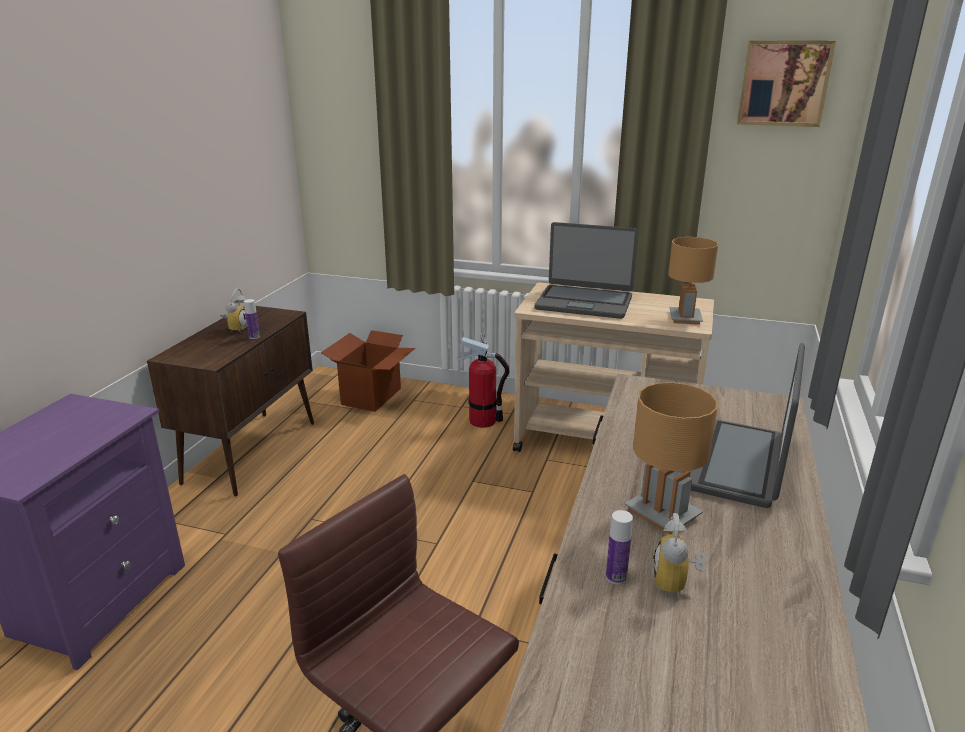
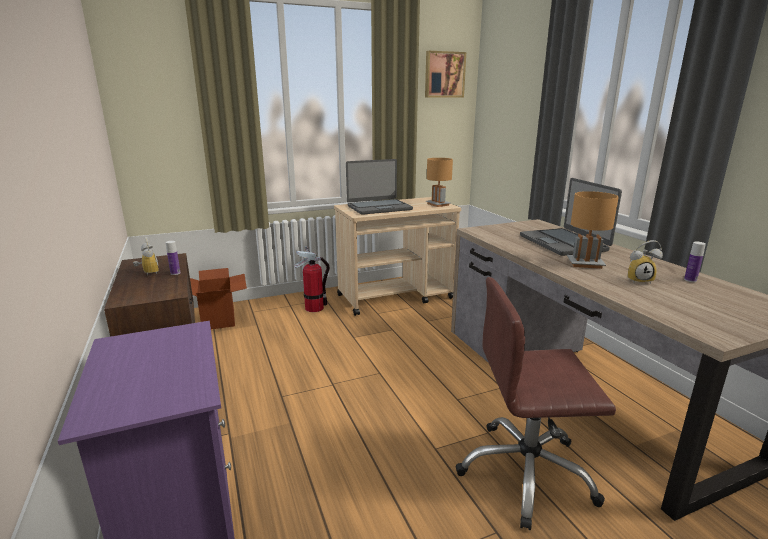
camera: 40 degrees left, 5 degrees down
bottle [606,510,633,584] -> bottle moved to [684,242,706,282]
alarm clock [653,513,707,599] -> alarm clock turned 60 degrees counterclockwise [627,240,663,284]

